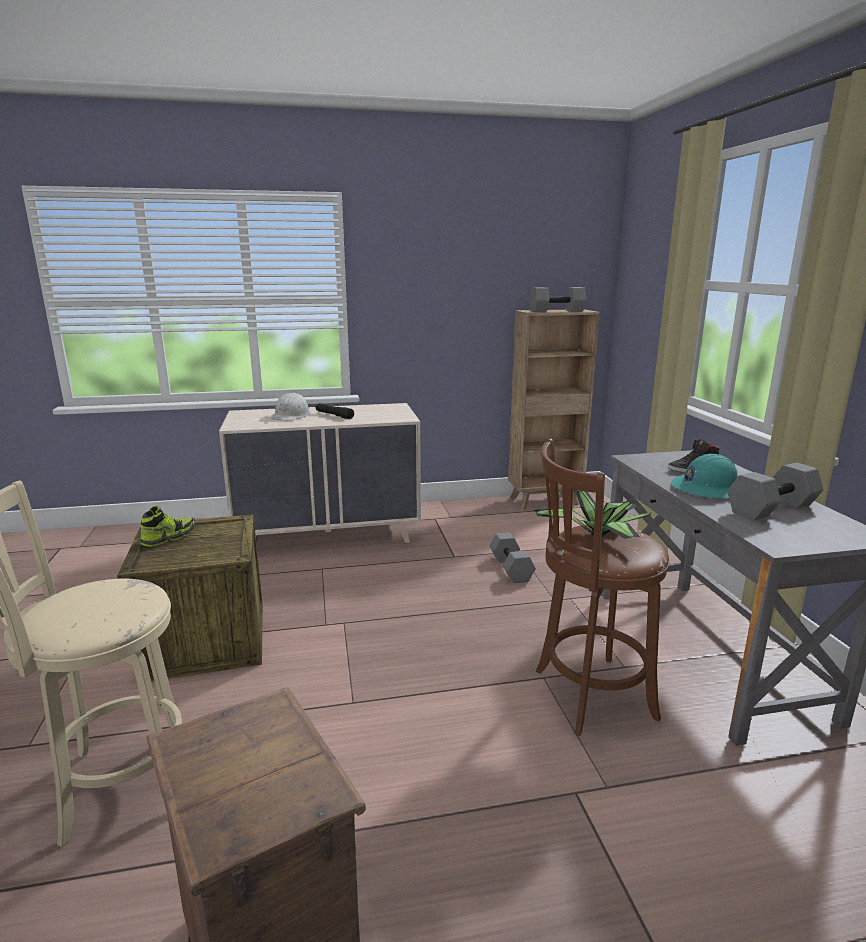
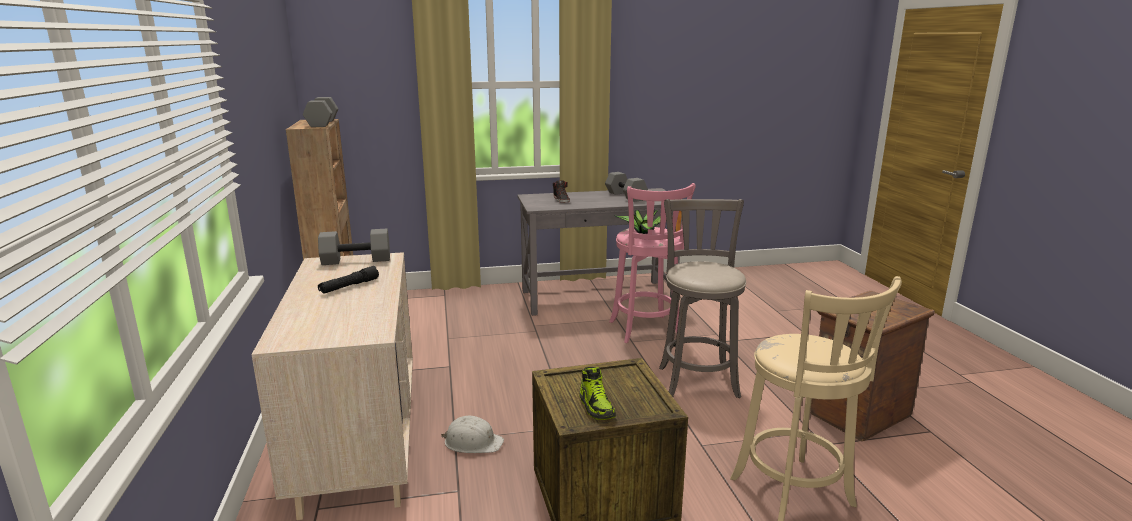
camera: 90 degrees left, 0 degrees up
shoe [140,506,195,547] -> shoe turned 150 degrees counterclockwise [579,367,616,420]
white hard hat [271,393,311,420] -> white hard hat moved to [441,416,504,453]
grey dumbbell [490,532,536,583] -> grey dumbbell moved to [318,228,390,265]
brown stool [536,438,670,736] -> pink stool [609,183,696,343]
turquoise hard hat [671,454,738,498] -> none
none -> grey stool [659,199,746,398]

